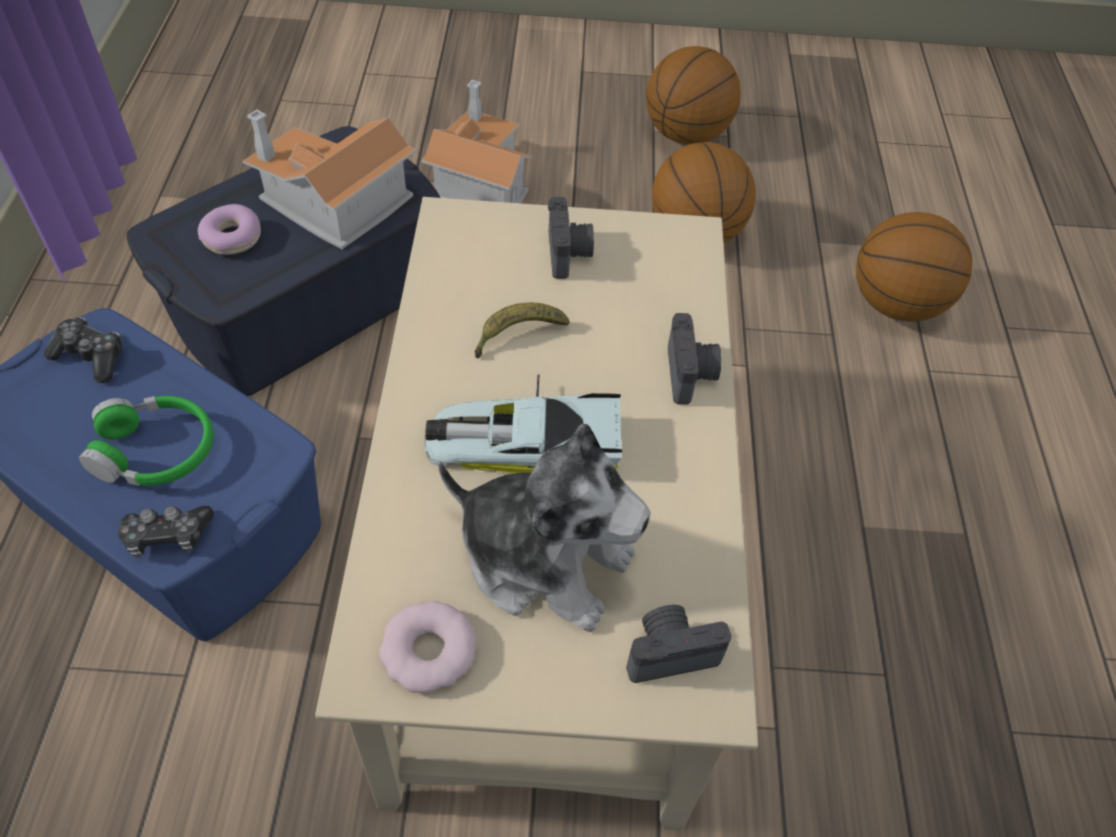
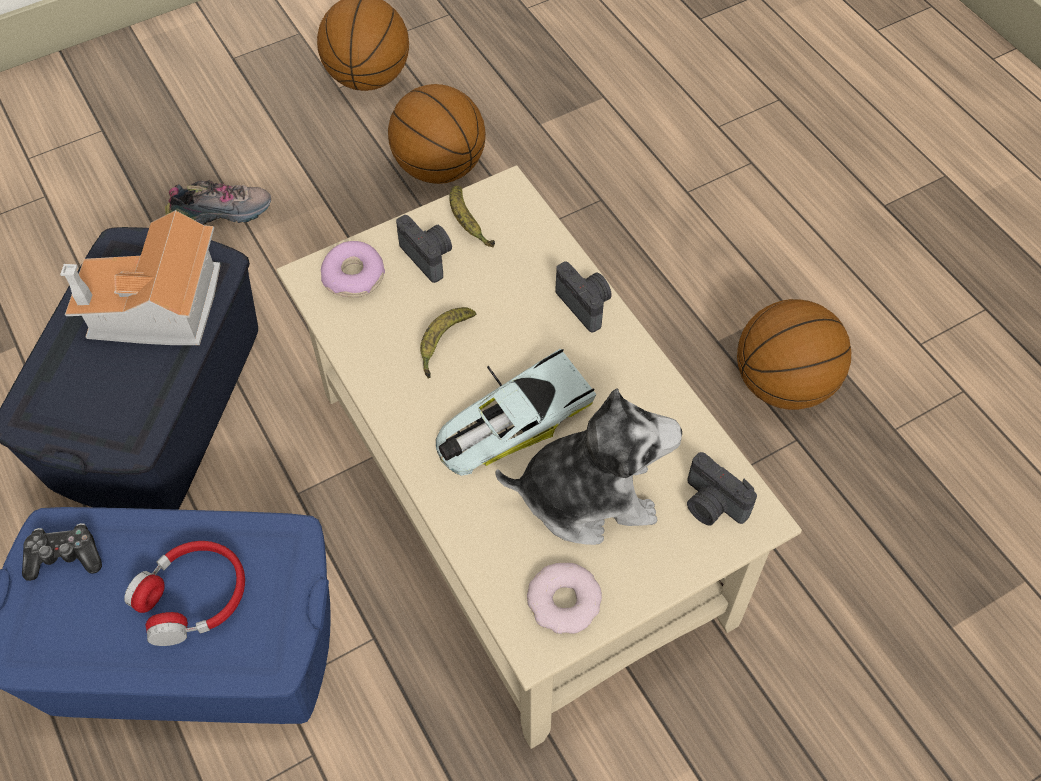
camera: 30 degrees left, 5 degrees up
green headphones [79,396,214,486] -> red headphones [124,541,245,646]
game controller [118,506,214,557] -> none
donut [198,204,261,255] -> donut moved to [321,241,385,297]
toy house [421,80,531,203] -> shoe [165,180,271,225]
camera [626,605,732,683] -> camera turned 90 degrees counterclockwise [687,452,757,526]
basketball [856,212,972,321] -> basketball moved to [737,299,851,410]
none -> banana [449,186,495,247]

